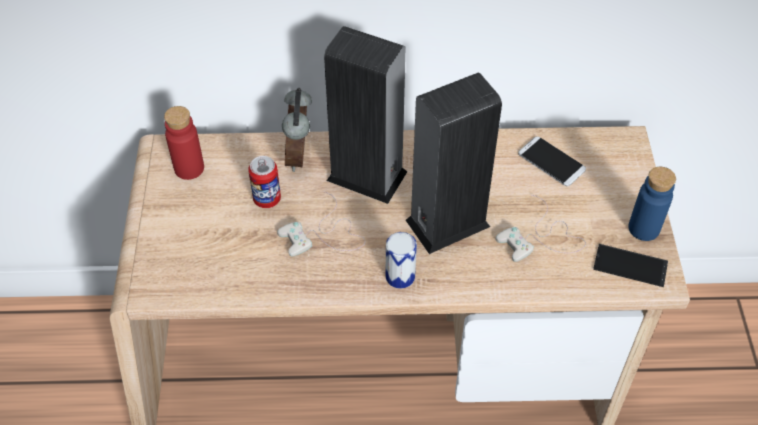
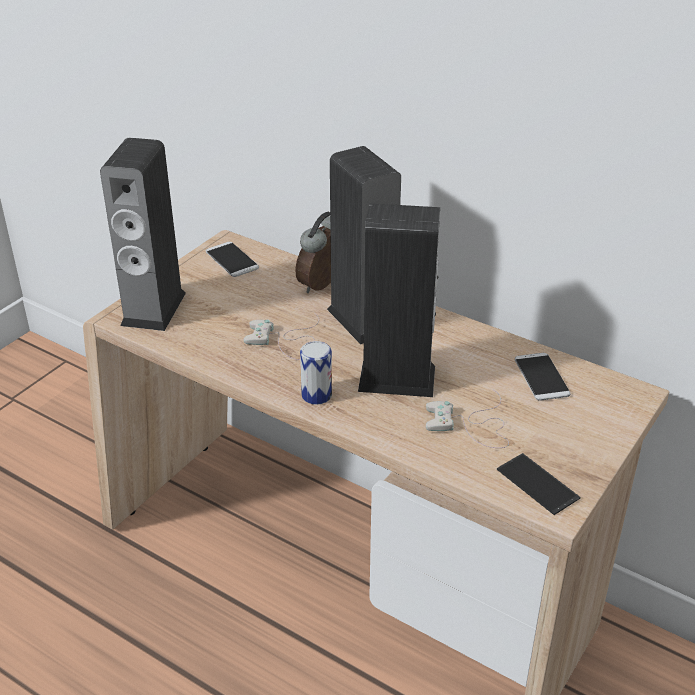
camera: 35 degrees right, 15 degrees down
red bottle [164,106,204,180] -> phone [206,242,259,277]
can [248,156,281,208] -> none
blue bottle [628,167,676,241] -> none
none -> speaker [100,138,186,331]

